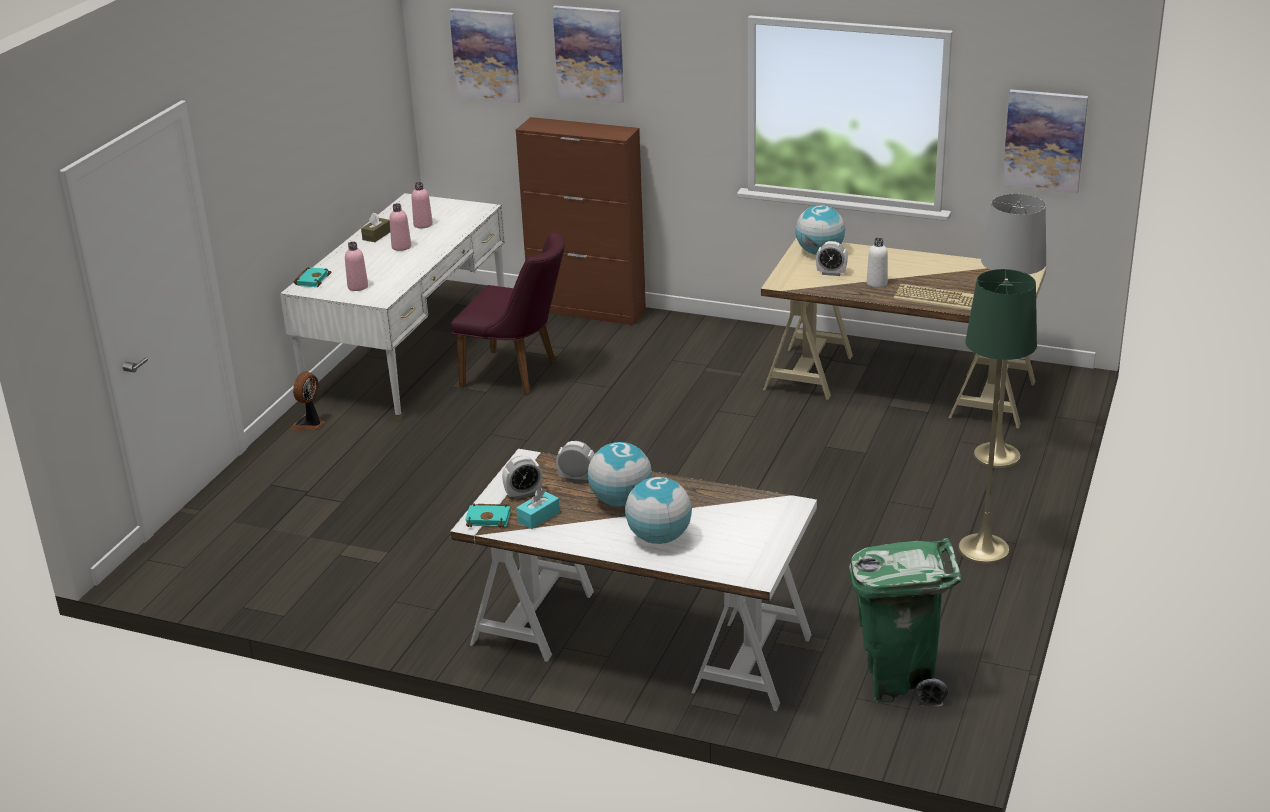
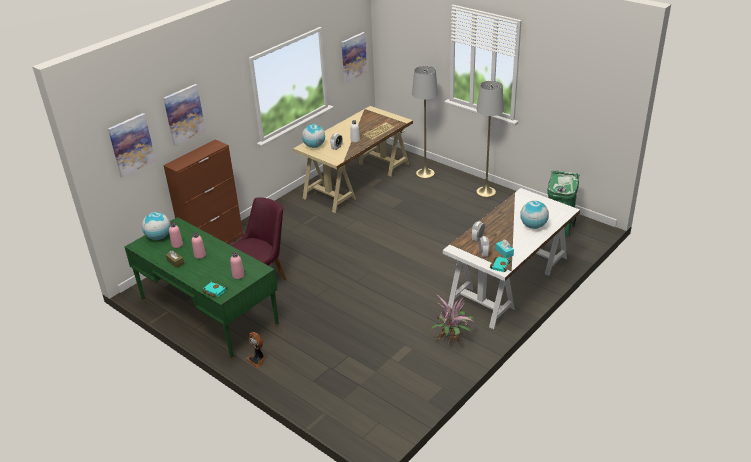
camera: 70 degrees left, 5 degrees up
white desk [280,193,505,421] -> green desk [125,217,279,360]
globe [588,442,652,507] -> globe moved to [142,212,170,240]
green floor lamp [958,269,1037,564] -> grey floor lamp [476,81,504,198]
none -> potted plant [430,295,475,345]

